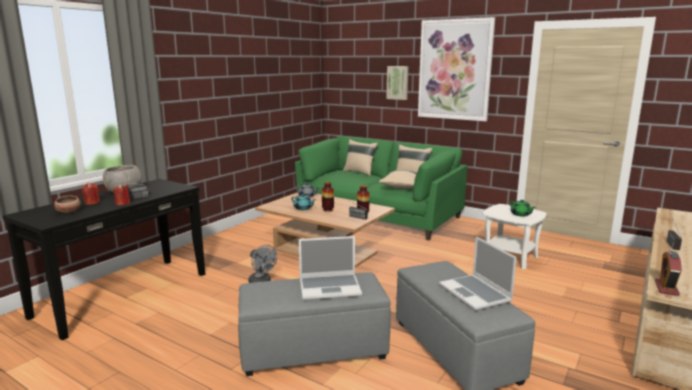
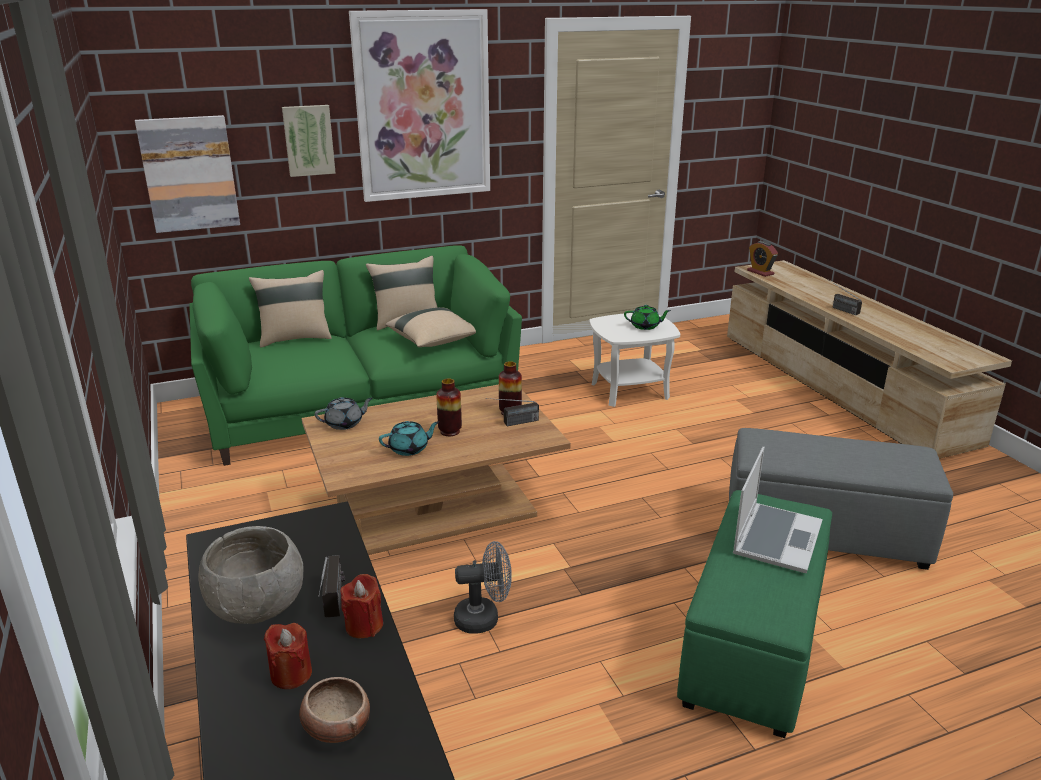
camera: 55 degrees left, 10 degrees up
grey ottoman [238,273,391,376] -> green ottoman [677,490,832,738]
laptop [439,237,517,311] -> none
alarm clock [655,251,682,296] -> alarm clock moved to [747,241,778,277]
none -> picture [135,115,240,233]

